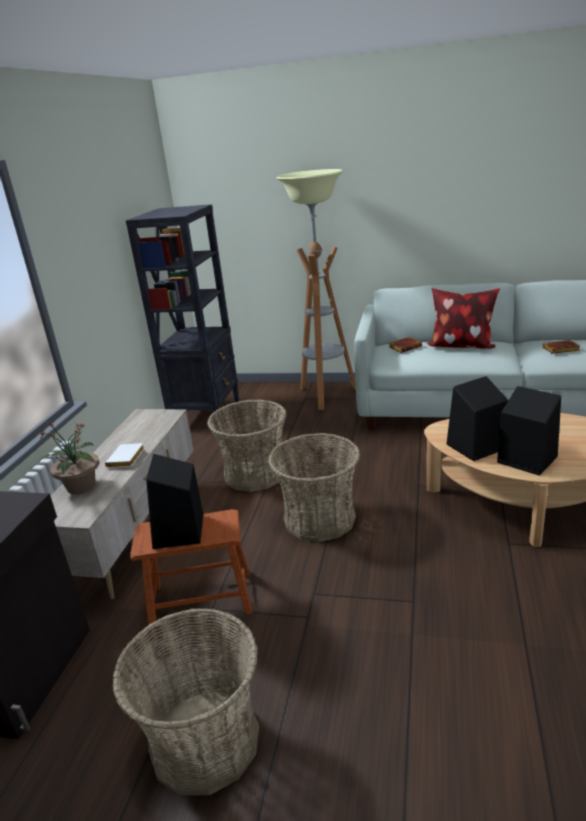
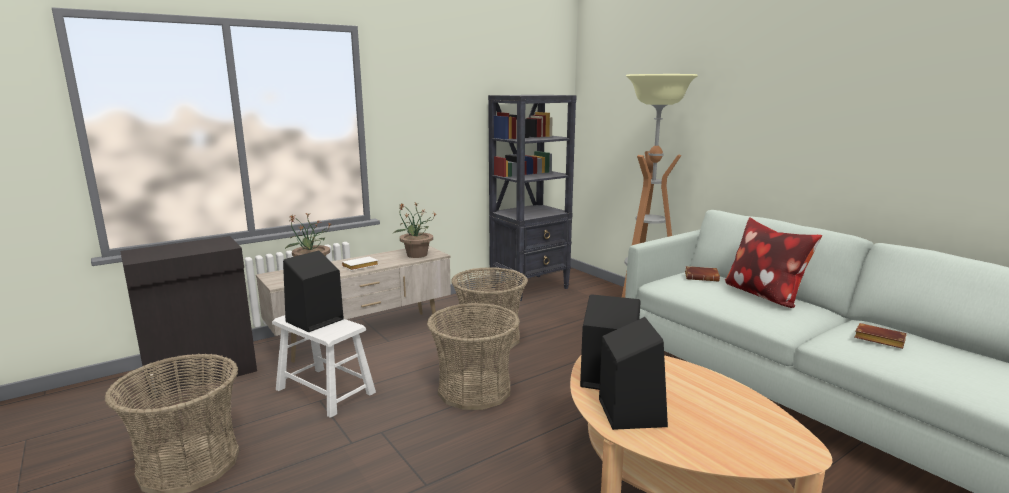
camera: 40 degrees right, 10 degrees down
brown stool [130,509,252,630] -> white stool [272,315,376,418]
none -> potted plant [393,203,436,258]

